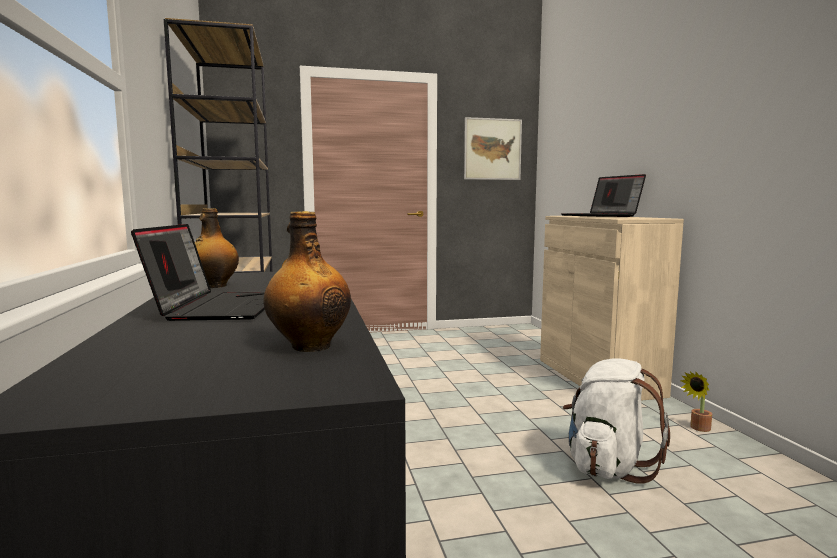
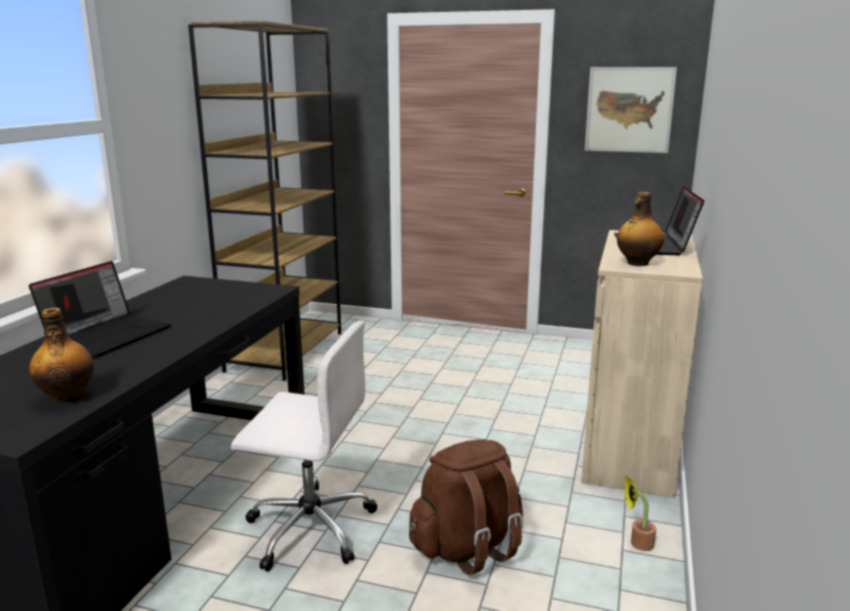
camera: 30 degrees right, 10 degrees up
bottle [195,208,239,288] -> bottle moved to [617,192,664,266]
white backpack [563,359,670,484] -> brown backpack [409,439,523,575]
none -> white office chair [231,321,377,572]

